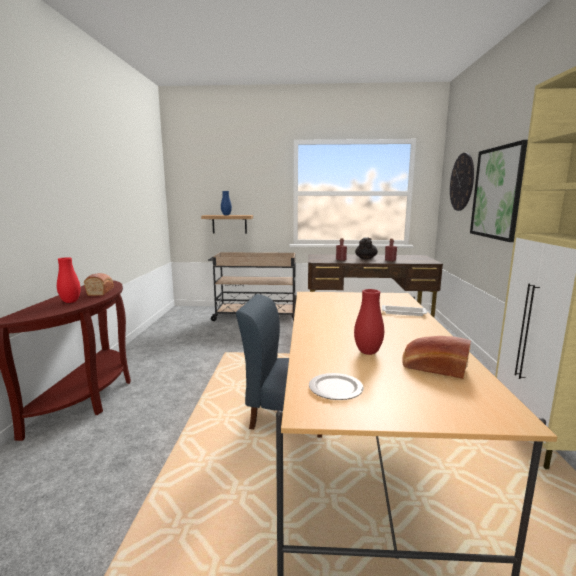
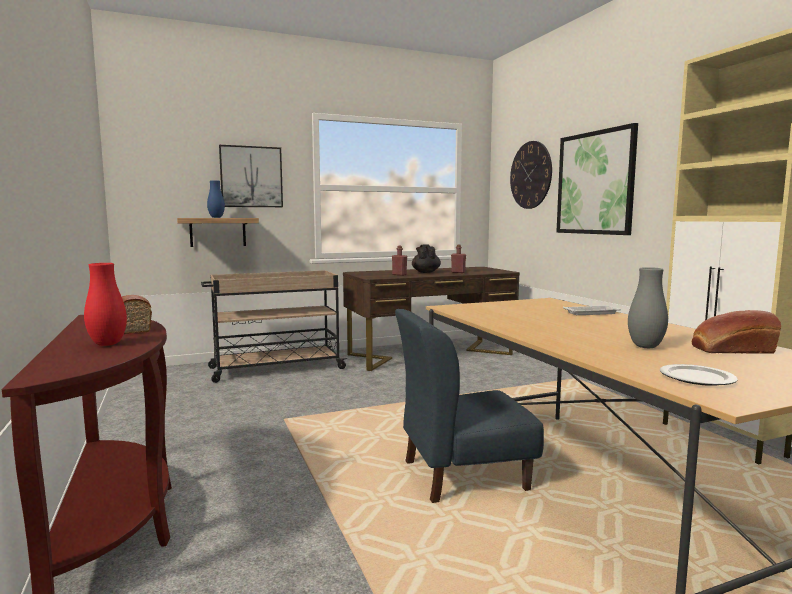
camera: 25 degrees left, 5 degrees down
red vase [354,289,384,355] -> grey vase [628,267,668,348]
none -> picture [219,145,283,207]

